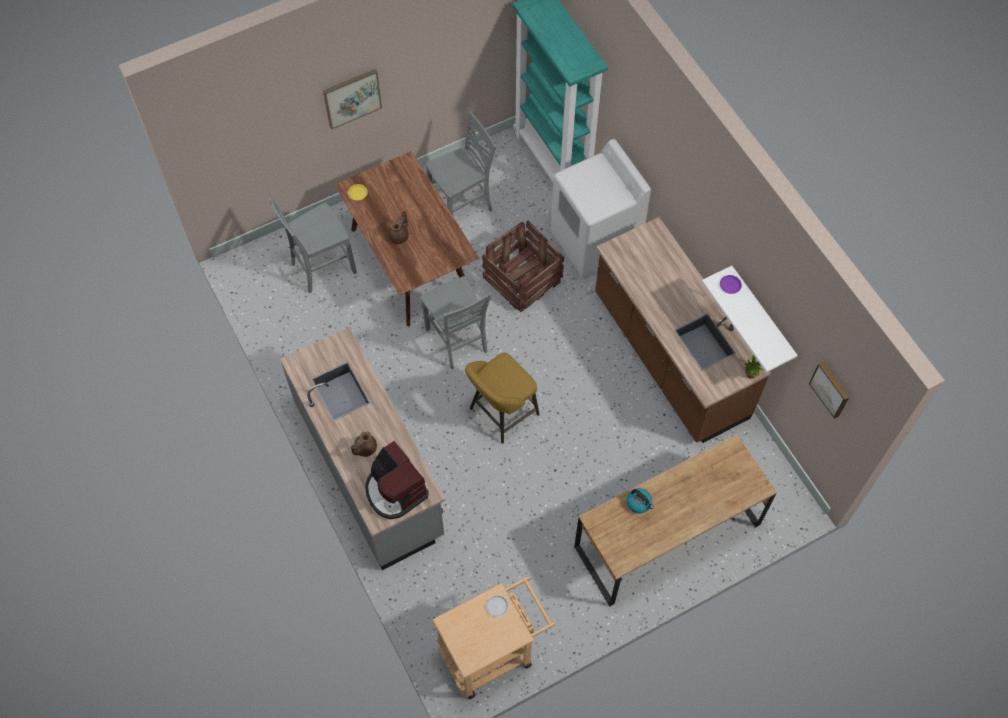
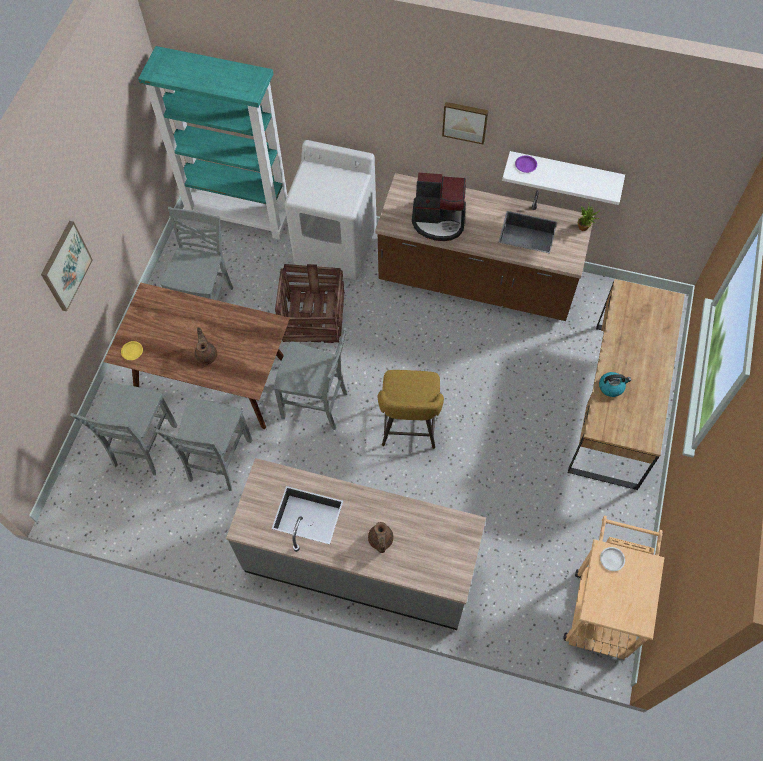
camera: 45 degrees left, 0 degrees up
coffee machine [365,441,429,520] -> coffee machine moved to [412,173,466,241]
picture [809,362,849,419] -> picture moved to [442,102,489,145]
none -> grey chair [155,398,252,491]

